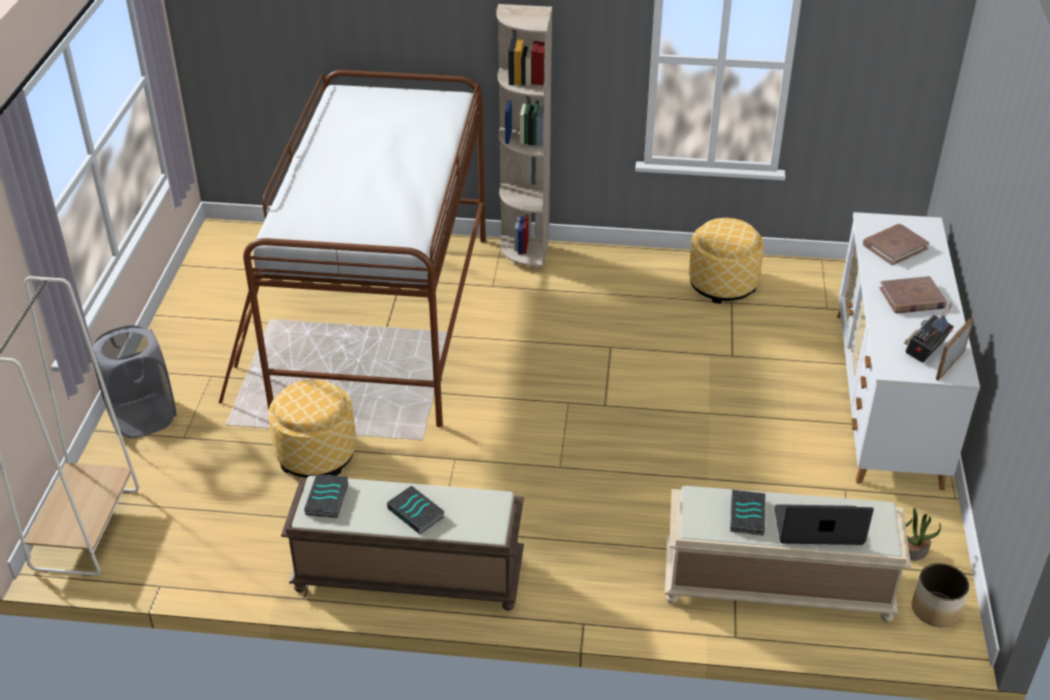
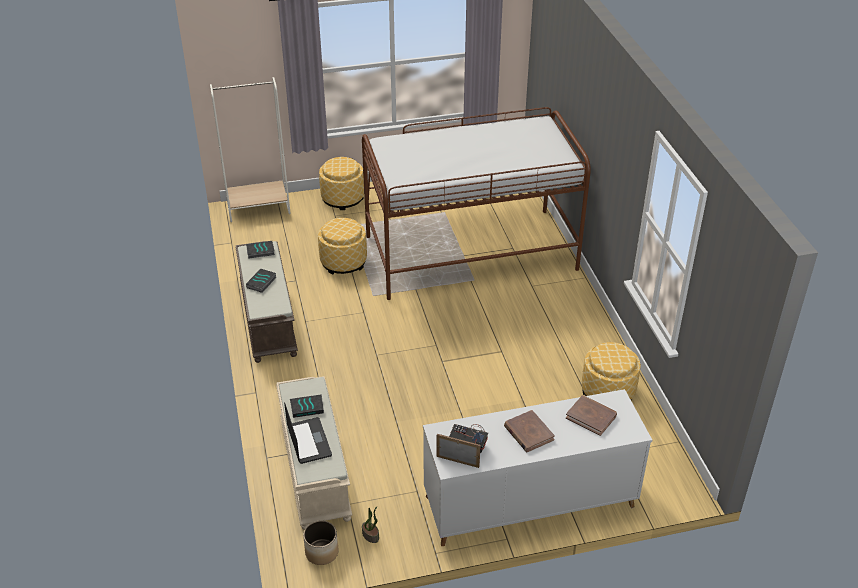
camera: 70 degrees right, 0 degrees up
grey laundry basket [93,325,177,438] -> ottoman [319,157,364,210]
beige bookcase [496,4,552,268] -> none

